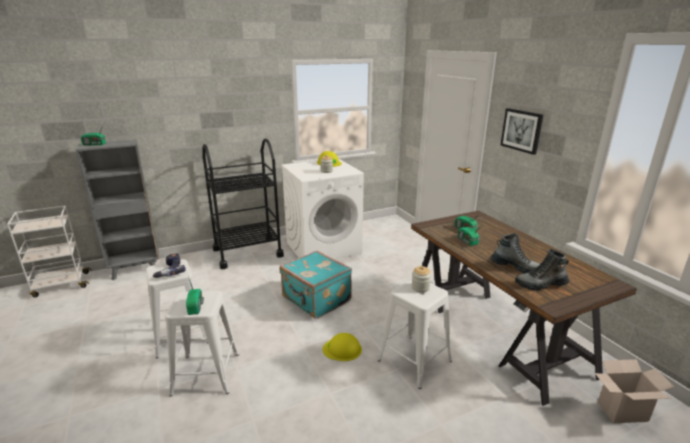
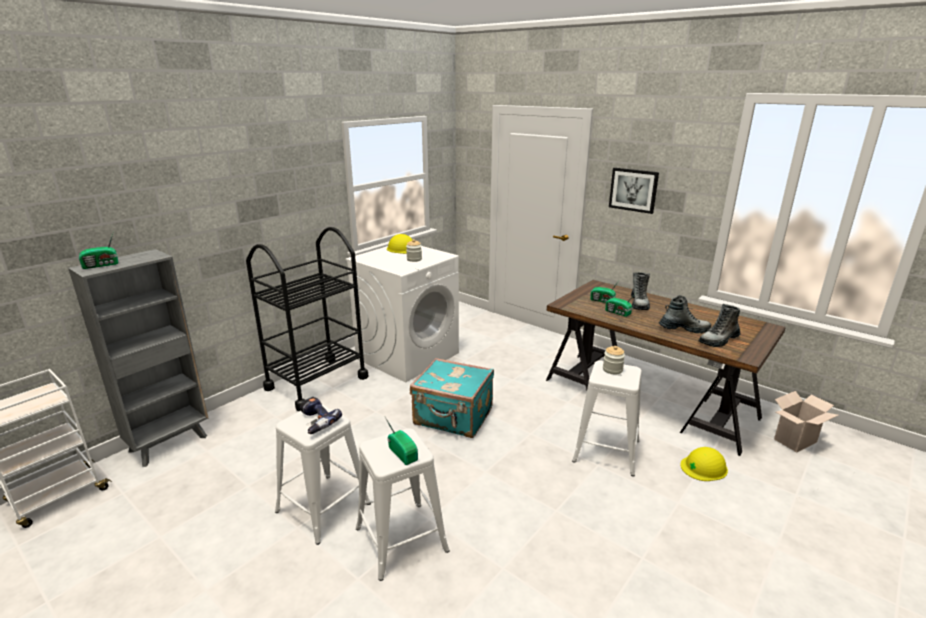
camera: 25 degrees left, 0 degrees up
yellow hard hat [322,333,362,361] -> yellow hard hat moved to [680,447,728,481]
none -> boot [631,272,650,310]

